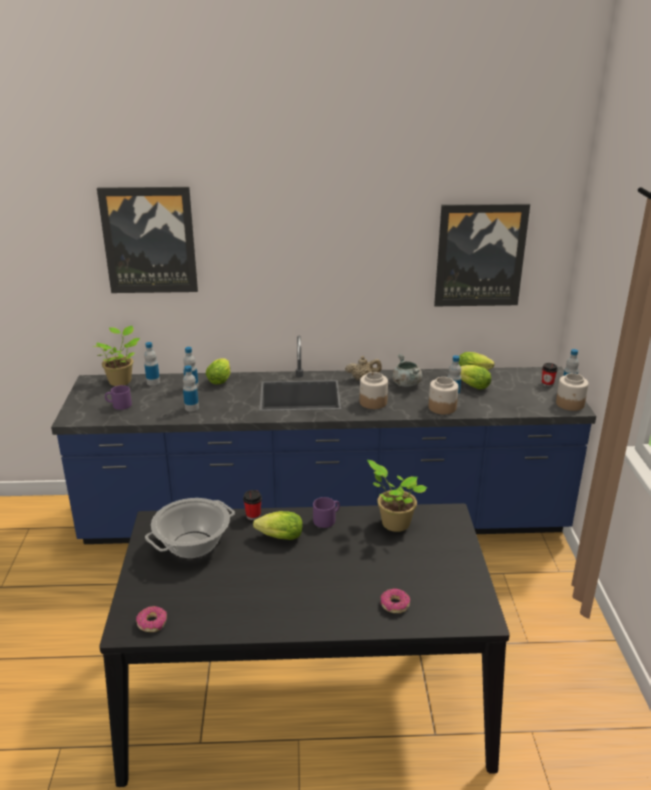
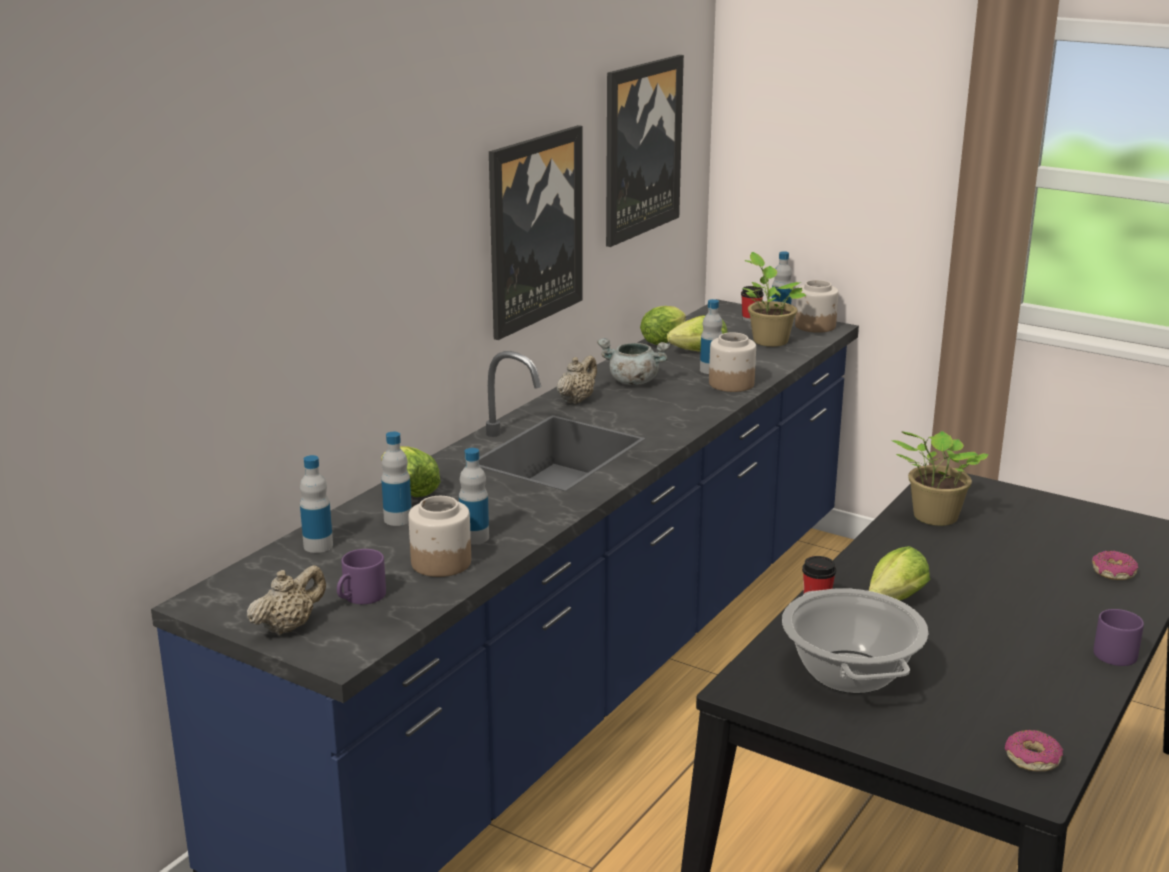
camera: 55 degrees left, 5 degrees down
potted plant [92,326,140,386] -> potted plant moved to [743,252,807,347]
picture [97,187,198,293] -> picture moved to [489,125,583,340]
purple mug [313,497,340,528] -> purple mug moved to [1093,609,1144,666]
jar [360,372,388,409] -> jar moved to [408,496,471,577]
none -> beige teapot [247,565,326,635]

